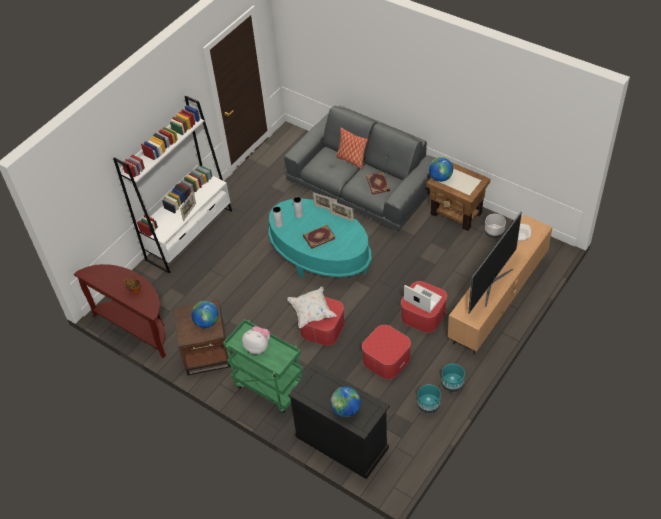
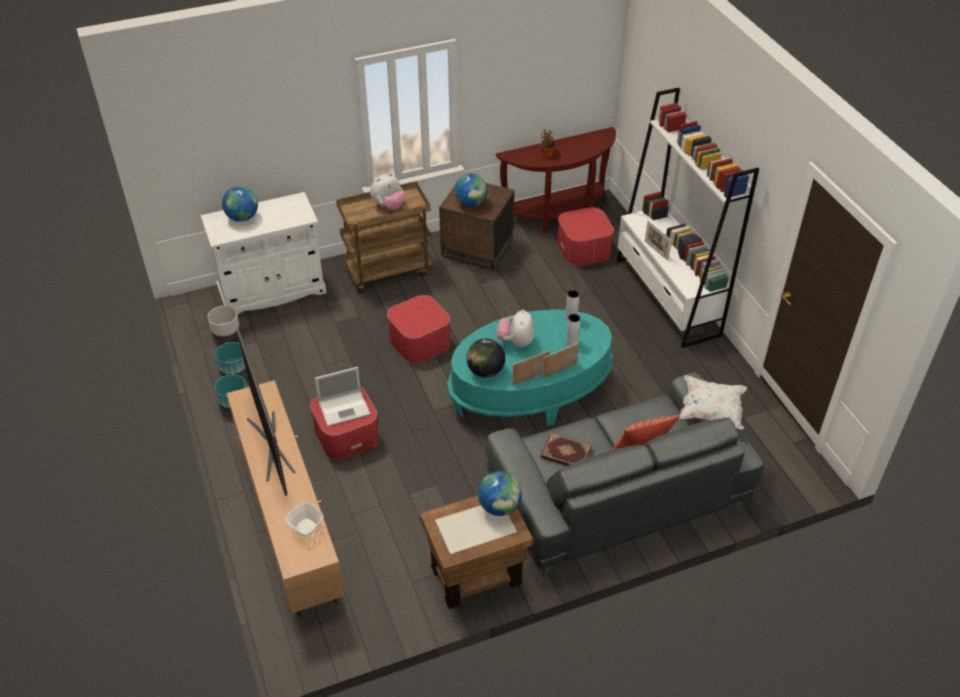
camera: 120 degrees right, 5 degrees down
green cart [223,319,303,414] -> brown cart [336,182,433,293]
white pillow [287,287,337,328] -> white pillow moved to [679,375,747,430]
black cabinet [288,364,390,479] -> white cabinet [200,192,327,315]
book [303,225,335,249] -> plush toy [497,309,534,347]
ottoman [362,325,411,380] -> ottoman moved to [557,207,614,266]
grey planter [484,214,506,239] -> grey planter moved to [208,306,240,341]
none -> globe [466,338,505,377]

